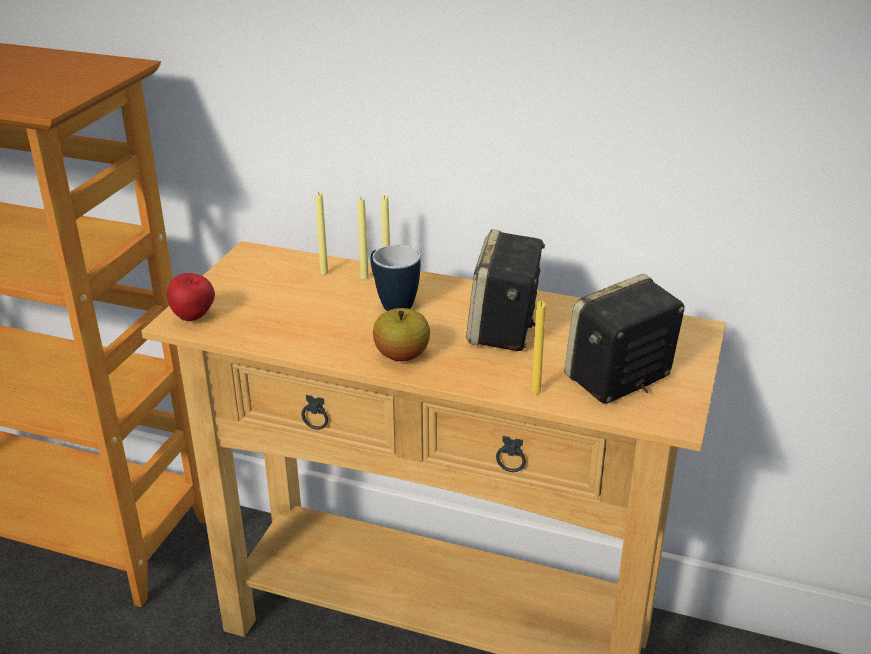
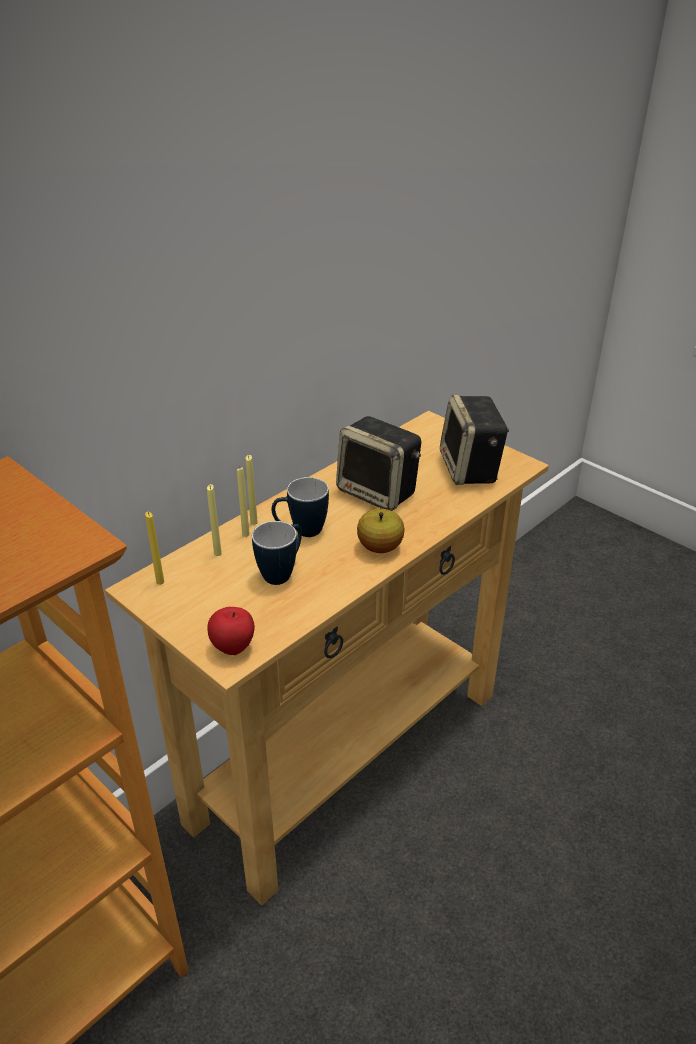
camera: 65 degrees left, 5 degrees up
yellow candle [531,301,545,395] -> yellow candle moved to [145,512,164,585]
none -> mug [252,521,302,585]

